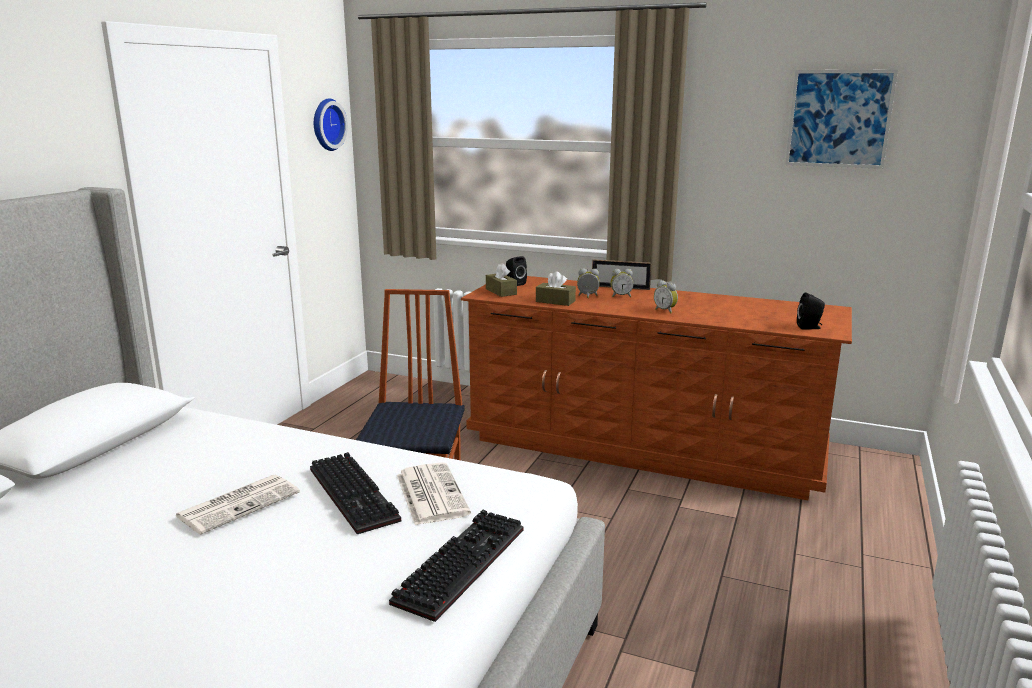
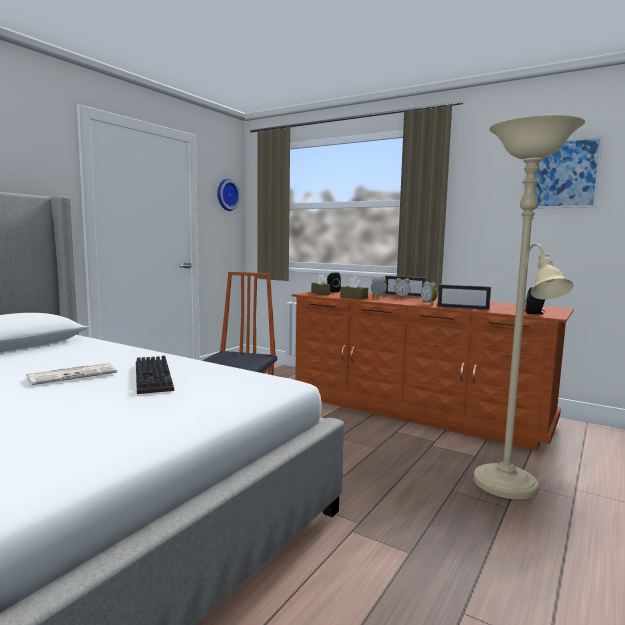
camera: 10 degrees right, 10 degrees down
keyboard [389,510,523,622] -> none
newspaper [397,462,471,525] -> none
none -> picture frame [437,284,491,310]
none -> beige floor lamp [474,115,585,500]

